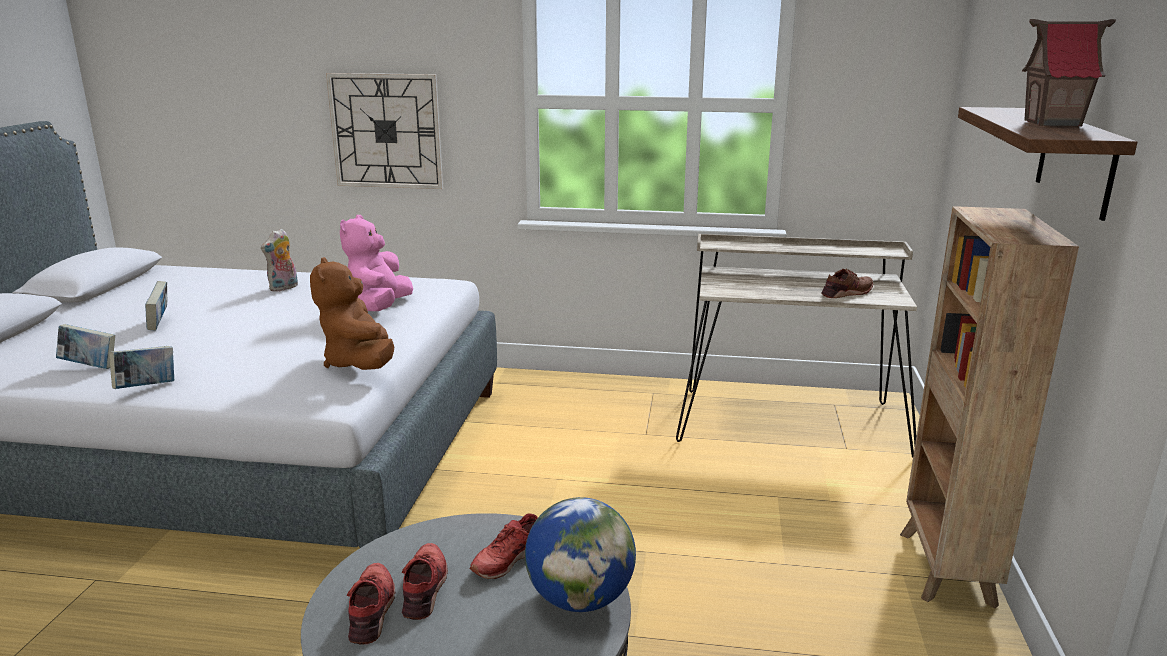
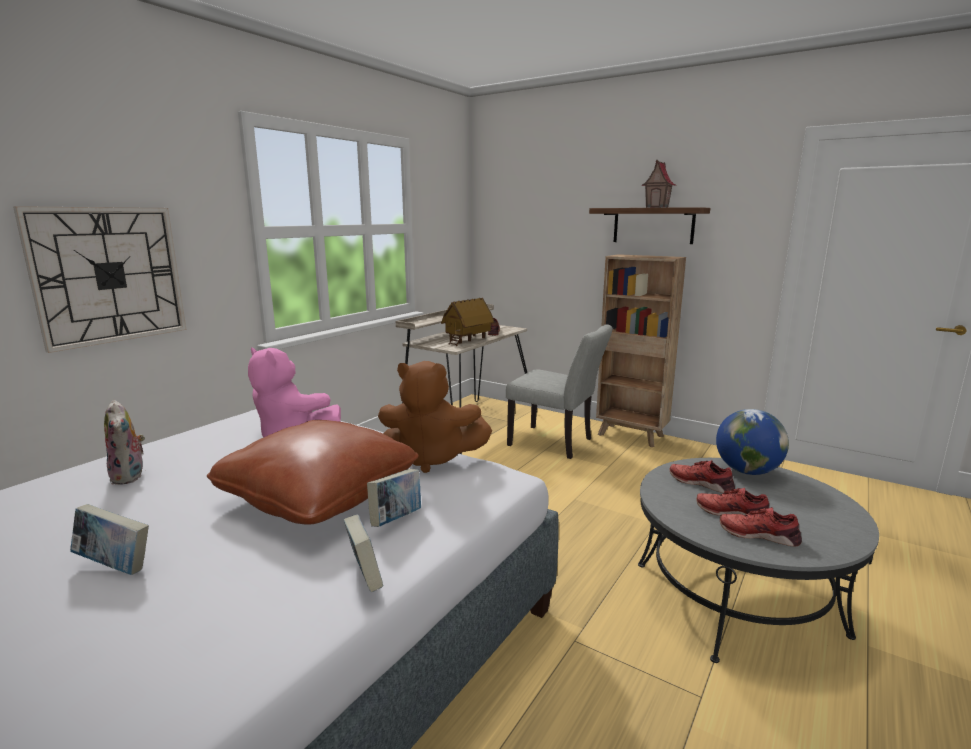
camera: 65 degrees left, 5 degrees down
book [56,324,115,369] -> book moved to [367,469,421,527]
red shoe [470,513,538,579] -> red shoe turned 150 degrees clockwise [670,460,735,493]
none -> brown pillow [207,420,419,525]
none -> toy house [441,298,494,346]
none -> grey chair [506,324,613,459]

